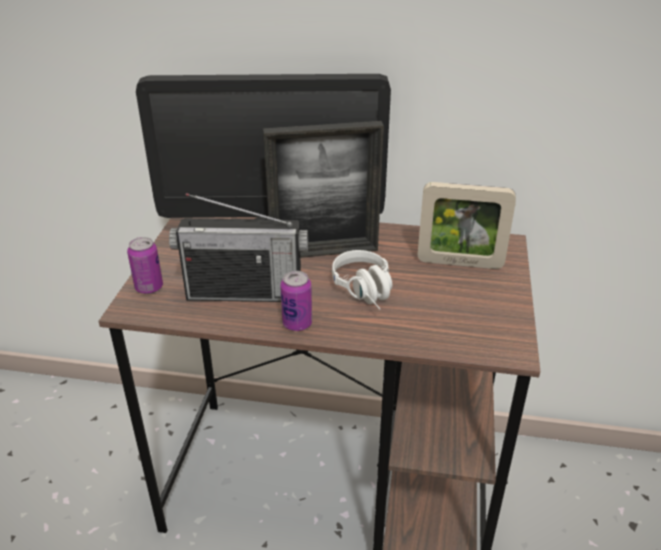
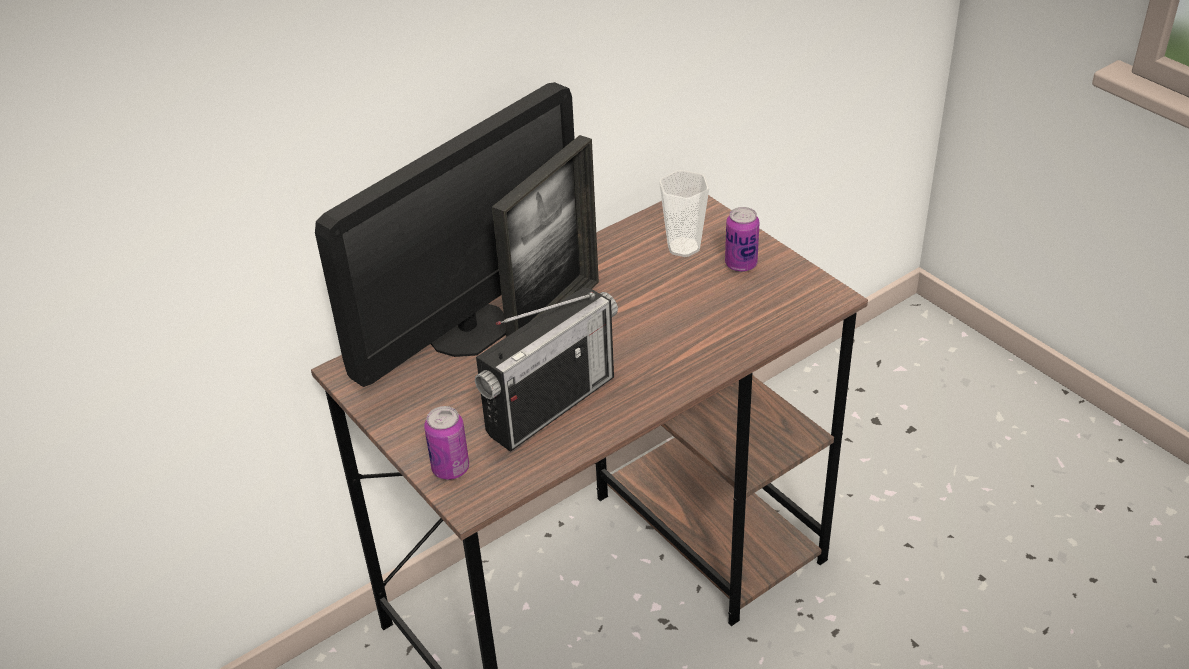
camera: 45 degrees left, 5 degrees up
can [280,271,312,331] -> can moved to [725,207,760,272]
white headphones [332,250,392,310] -> none
picture frame [418,182,516,269] -> cup [659,170,709,257]

